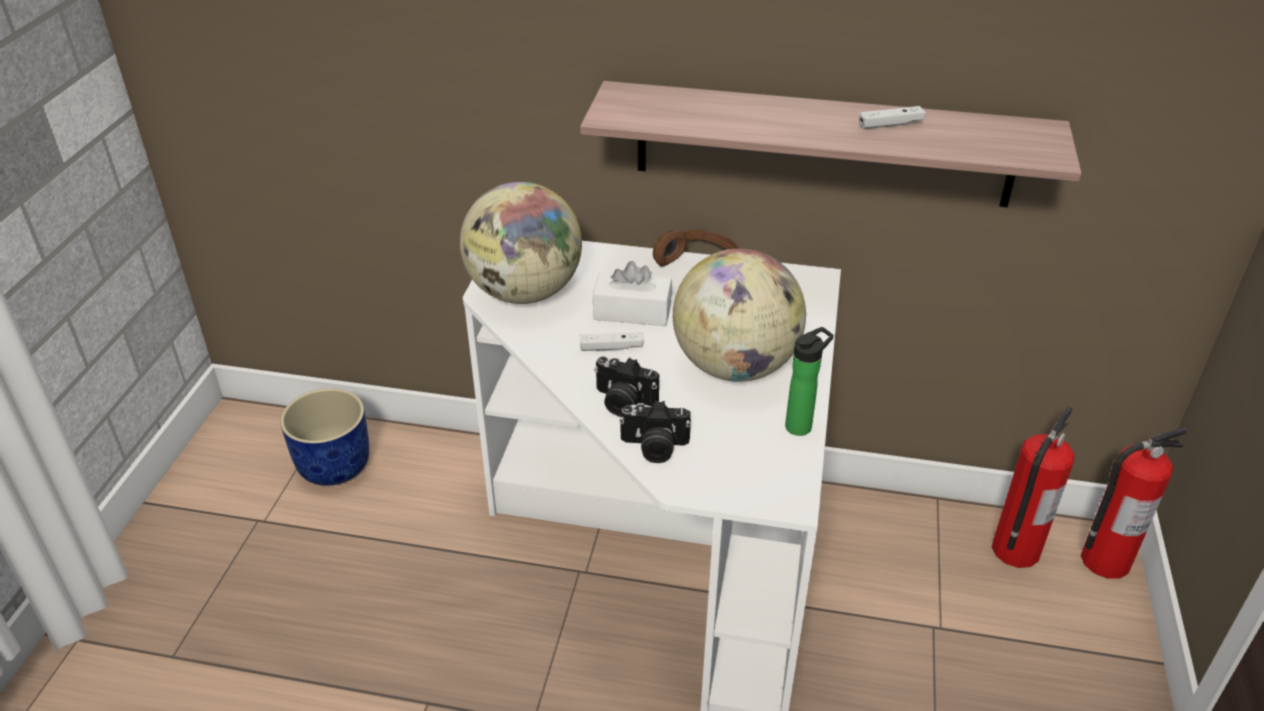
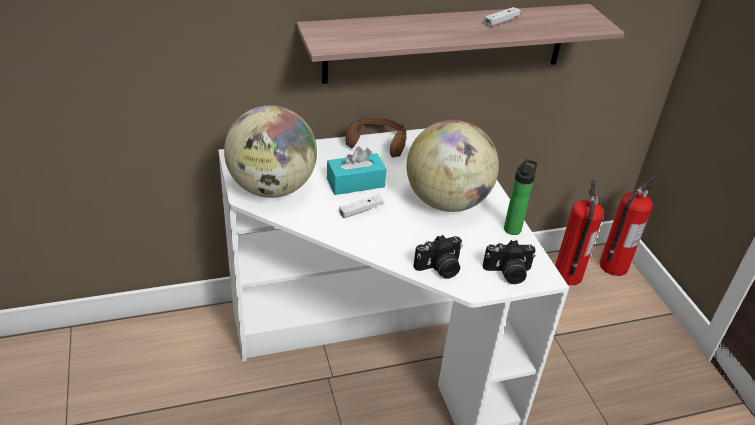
camera: 30 degrees left, 0 degrees up
blue planter [280,388,369,486] -> none
white tissue box [593,261,672,326] -> turquoise tissue box [327,146,386,195]
camera [594,357,659,416] -> camera moved to [483,240,536,284]

